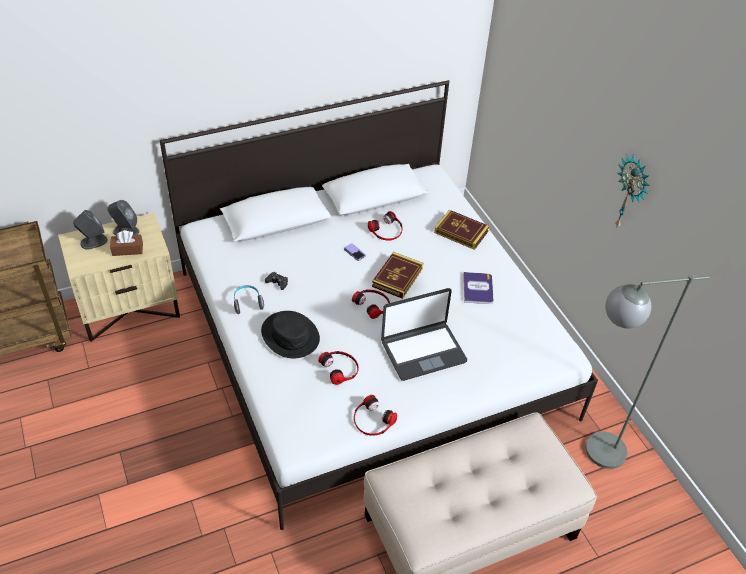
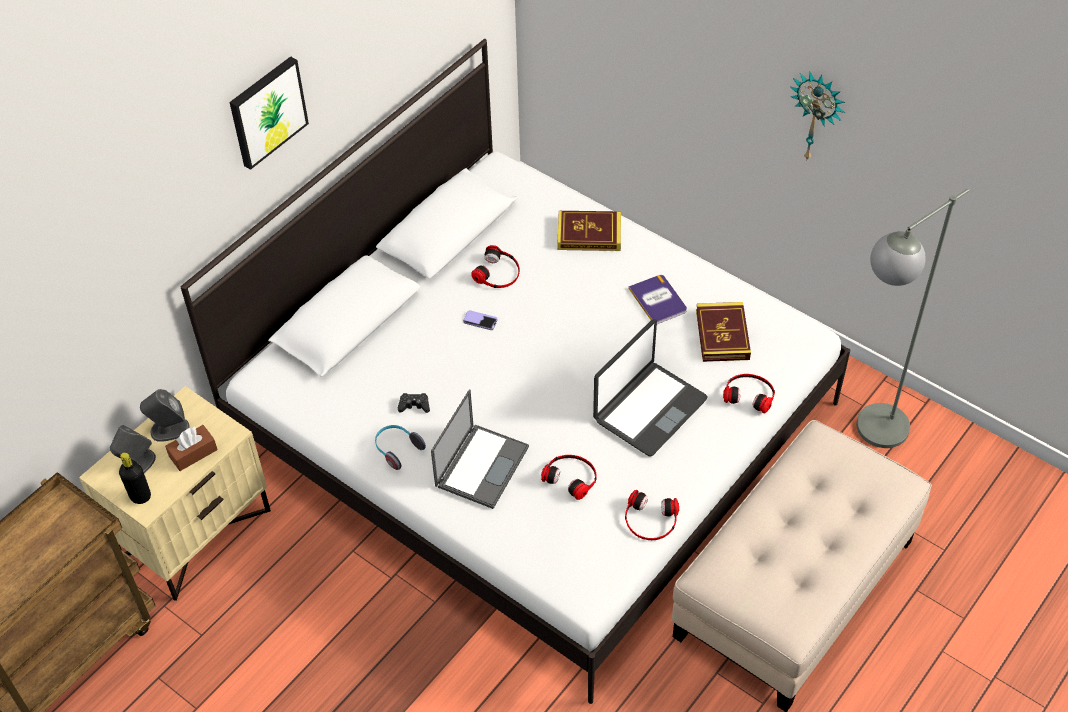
camera: 25 degrees left, 5 degrees up
black hat [261,311,320,358] -> laptop [431,389,529,509]
headphones [352,290,390,319] -> headphones moved to [723,374,775,413]
book [372,252,423,299] -> book moved to [696,302,751,362]
none -> black bottle [119,452,151,504]
none -> picture [230,56,309,170]

